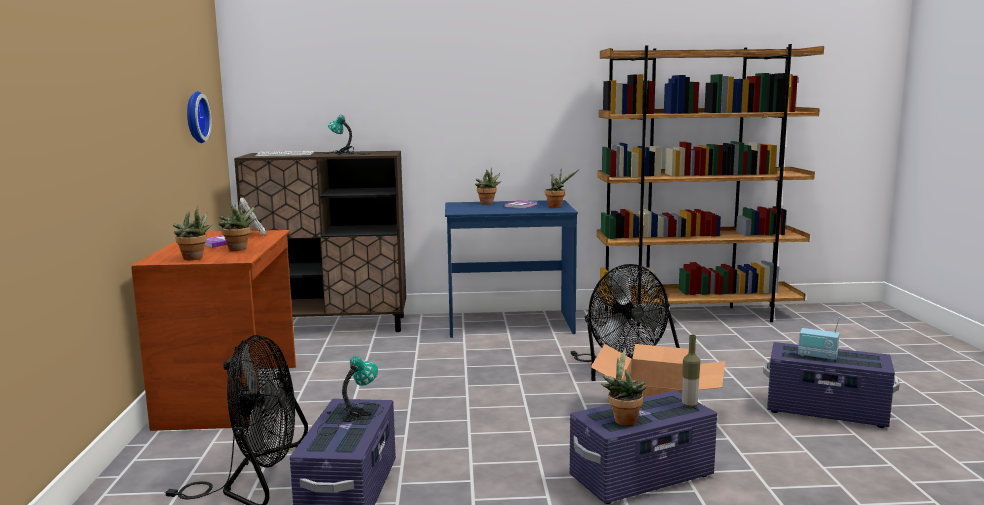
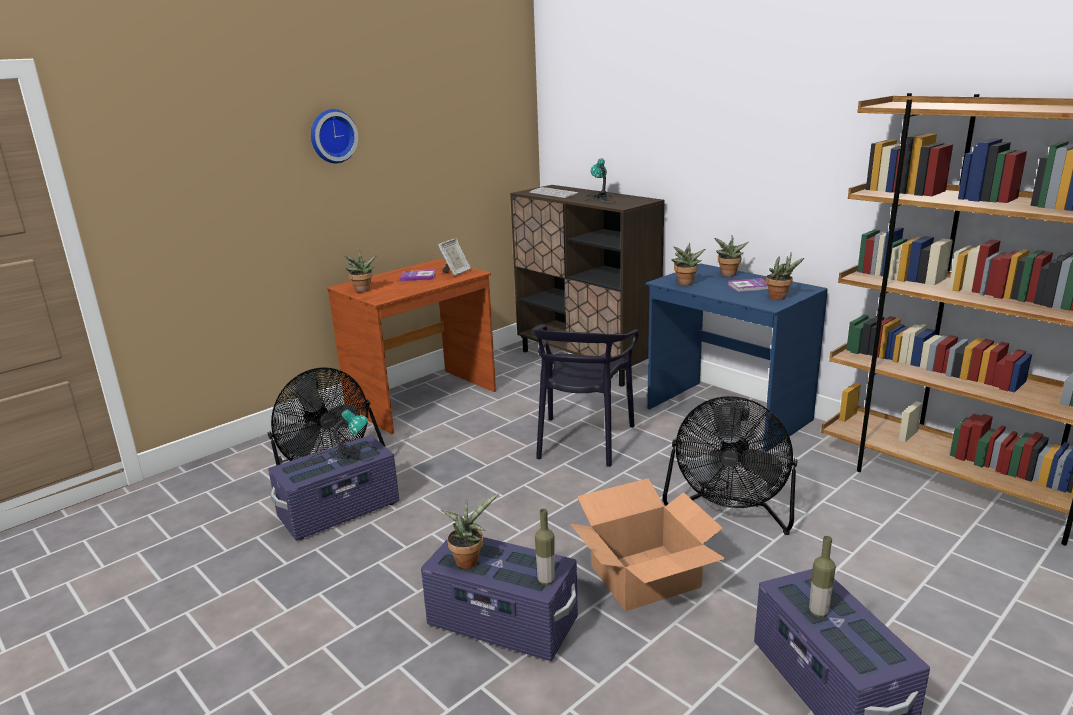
camera: 50 degrees right, 10 degrees up
wall clock [187,91,212,143] -> wall clock moved to [311,109,358,163]
potted plant [218,200,256,251] -> potted plant moved to [672,243,705,286]
radio [798,318,840,361] -> bottle [809,536,836,617]
none -> black chair [532,324,639,467]

